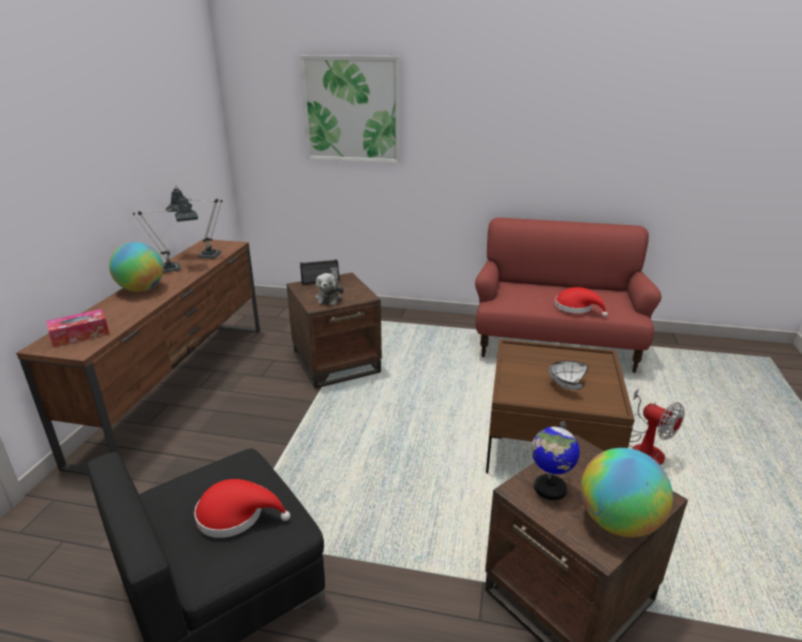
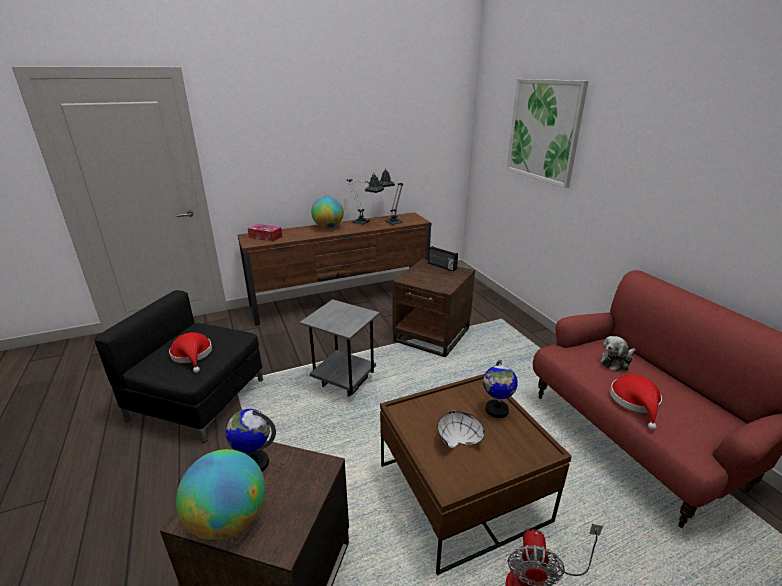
camera: 55 degrees right, 0 degrees up
plush toy [315,273,344,305] -> plush toy moved to [600,336,636,372]
none -> grey side table [300,299,380,397]
none -> globe [483,360,518,418]

